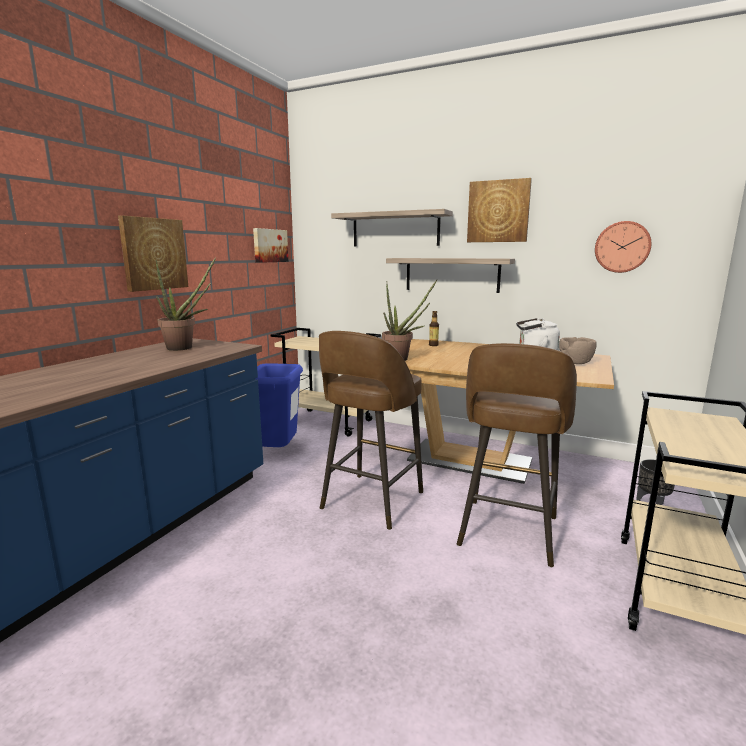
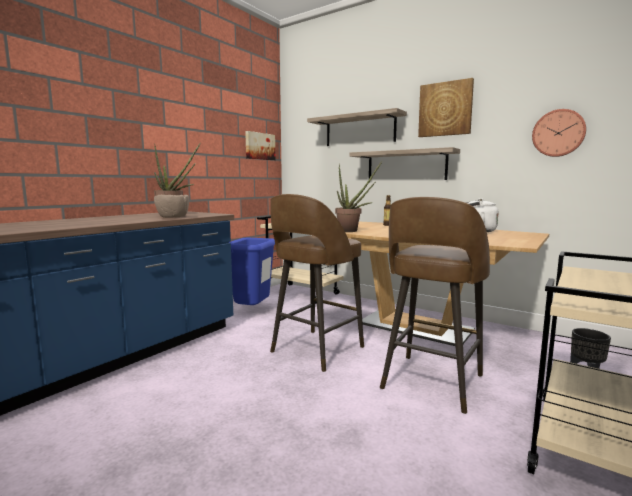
camera: 10 degrees right, 5 degrees down
picture [118,215,188,292] -> none
brown bowl [559,337,597,364] -> brown bowl moved to [154,195,189,218]

